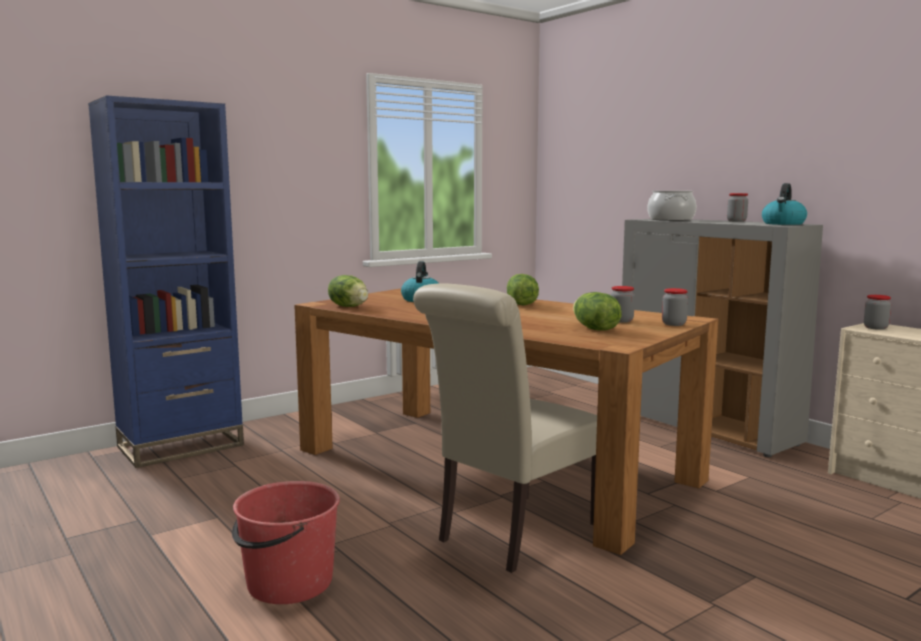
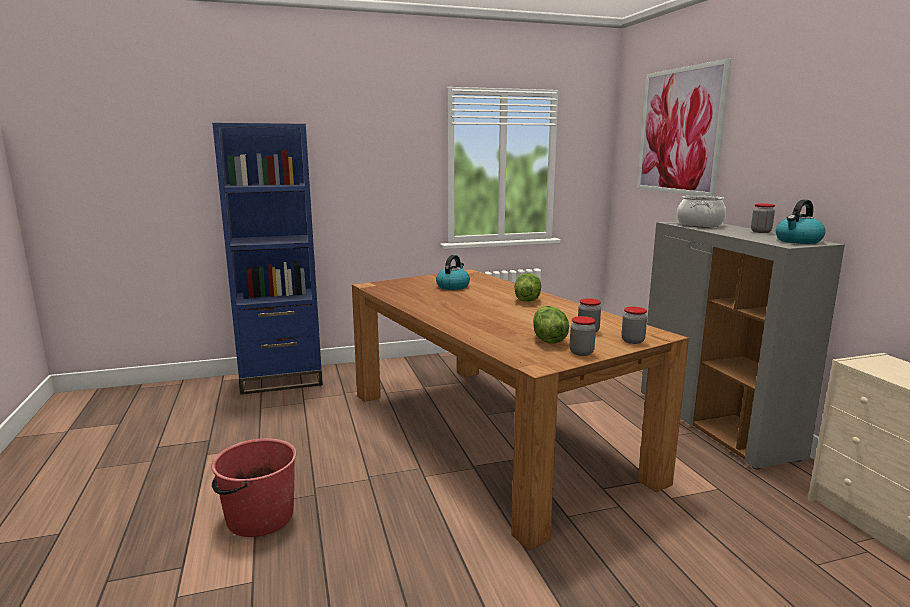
camera: 20 degrees right, 5 degrees up
lettuce [328,275,368,307] -> none
beige chair [413,283,597,573] -> none
jar [864,295,891,330] -> jar moved to [570,316,596,356]
none -> picture [637,59,731,196]

